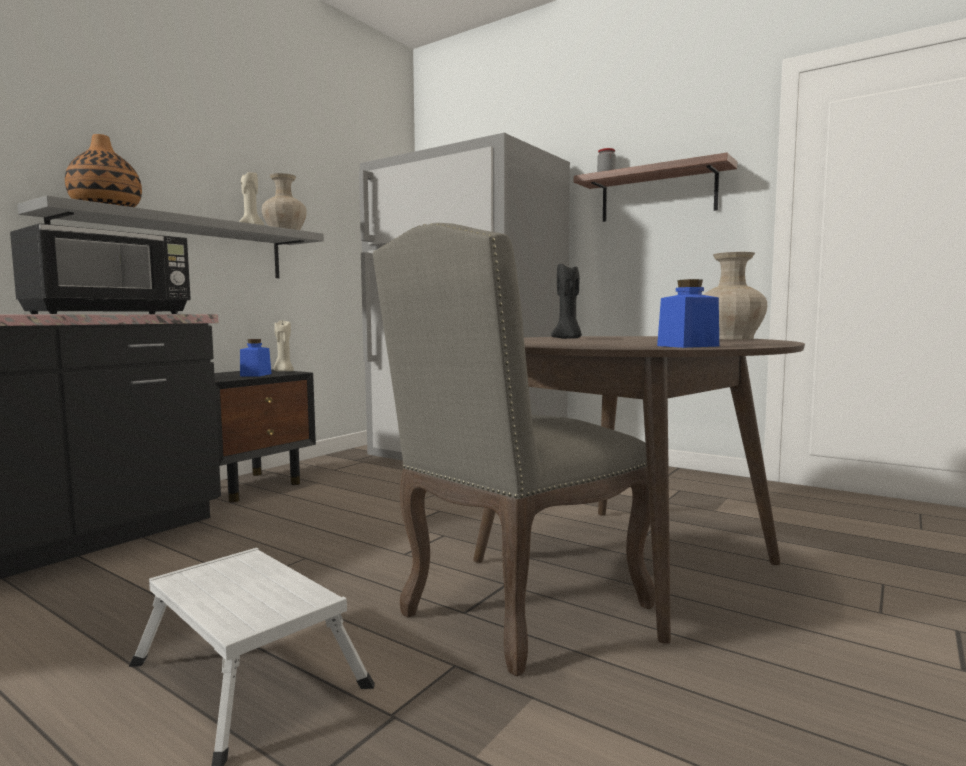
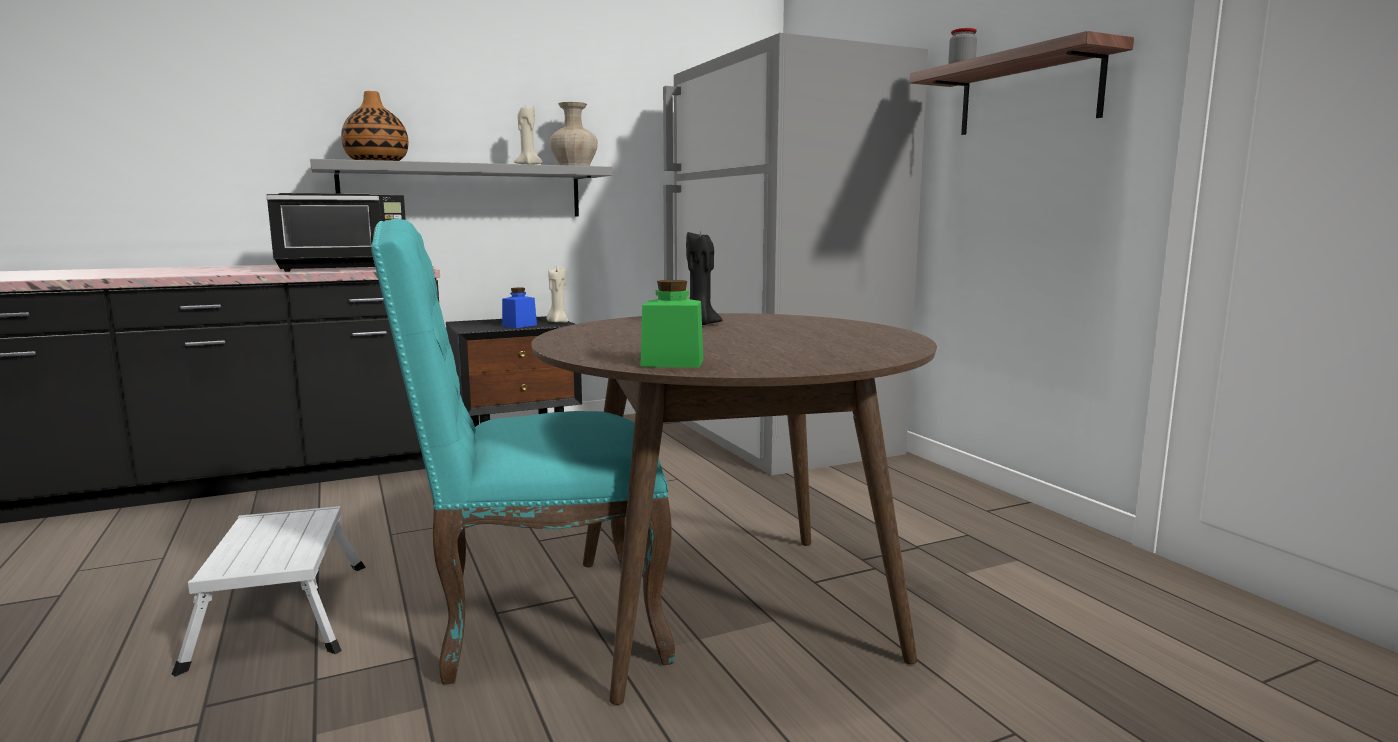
camera: 30 degrees right, 5 degrees up
grey chair [373,223,655,676] -> turquoise chair [371,219,675,685]
blue jar [657,279,719,348] -> green jar [641,280,703,368]
beige vase [703,252,767,340] -> none

